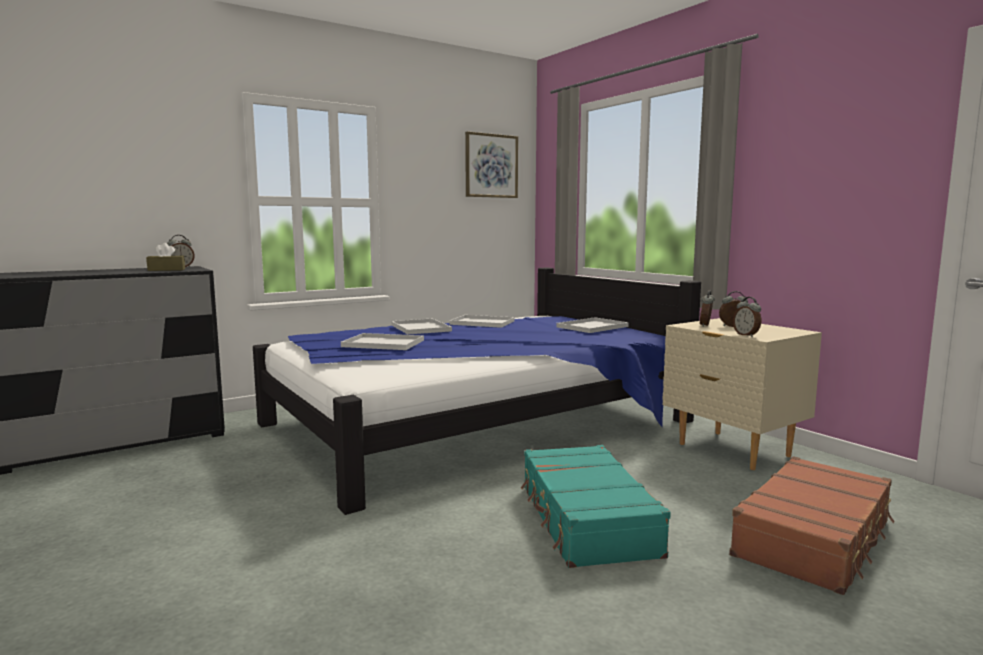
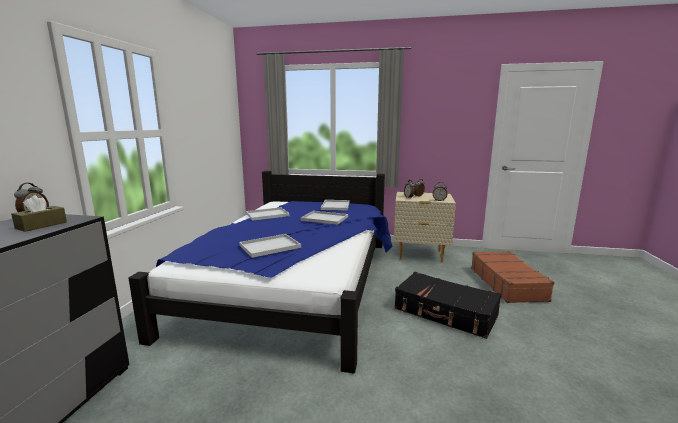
camera: 45 degrees left, 5 degrees up
white tray [391,318,452,335] -> white tray moved to [301,211,348,225]
picture [465,131,518,198] -> none
turquoise suitcase [521,445,671,568] -> black suitcase [394,272,501,339]

